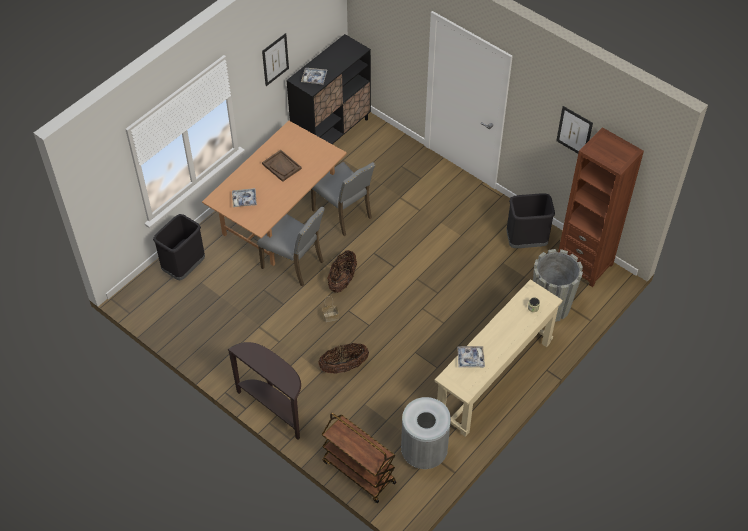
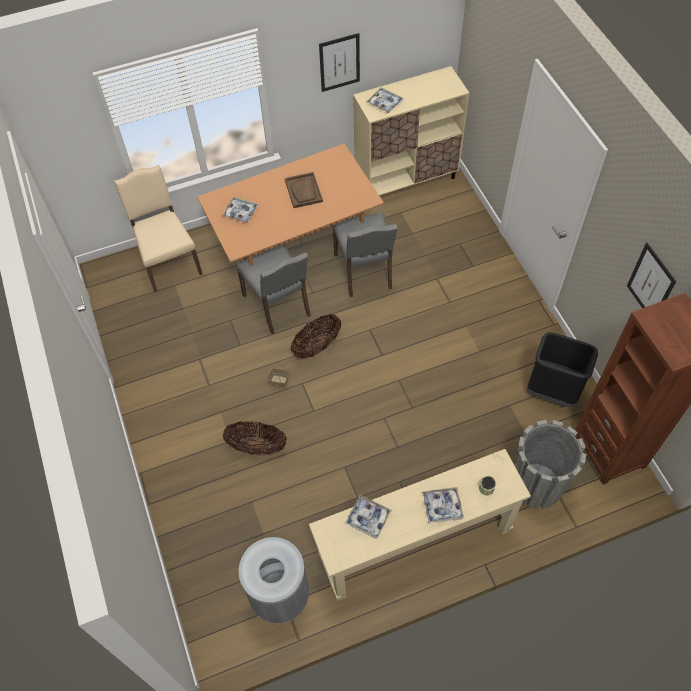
camera: 30 degrees right, 5 degrees up
black trash can [153,214,205,280] -> beige chair [114,165,202,292]
brown console table [227,342,301,440] -> none
black cabinet [286,34,371,144] -> beige cabinet [353,66,469,196]
brown cart [322,413,396,503] -> none
none -> tray [423,487,464,523]

